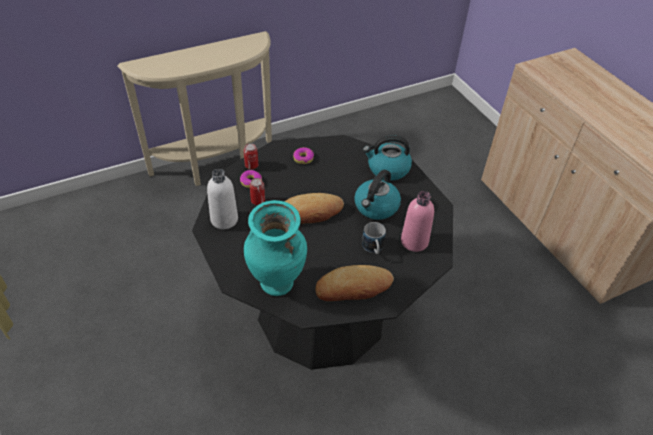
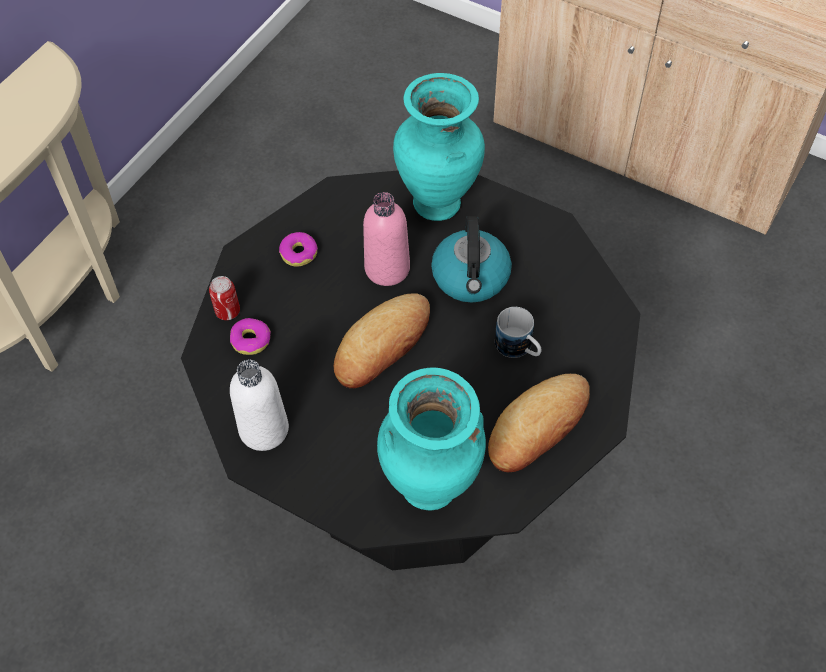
camera: 30 degrees left, 10 degrees up
can [250,178,265,205] -> none
kettle [363,135,412,181] -> turquoise vase [393,73,485,221]
pink bottle [401,191,434,252] -> pink bottle moved to [363,192,410,286]

